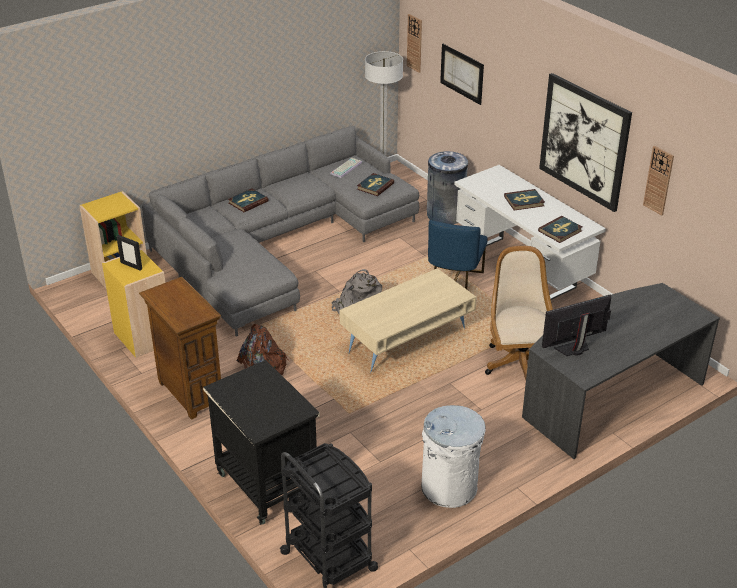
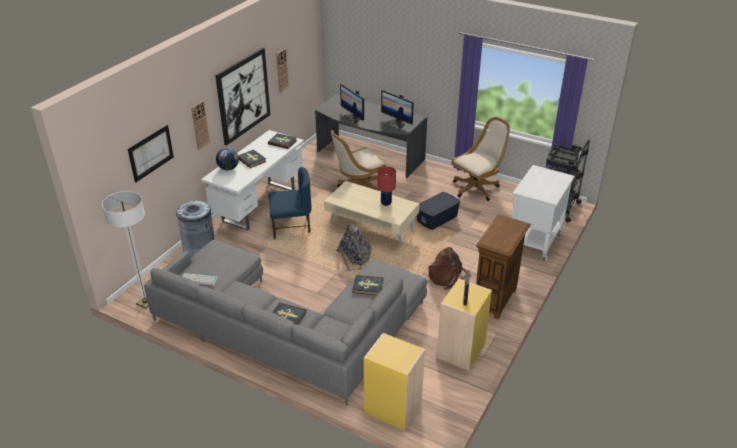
camera: 115 degrees left, 0 degrees up
black cart [203,360,320,525] -> white cart [512,165,575,261]
book [357,173,394,196] -> book moved to [352,275,384,295]
wall clock [407,14,422,73] -> wall clock moved to [191,101,210,150]
white trash can [421,405,486,508] -> office chair [451,117,510,201]
none -> globe [216,148,239,170]
none -> monitor [340,84,364,123]
none -> red table lamp [377,167,396,206]
none -> blue storage box [417,192,460,230]

